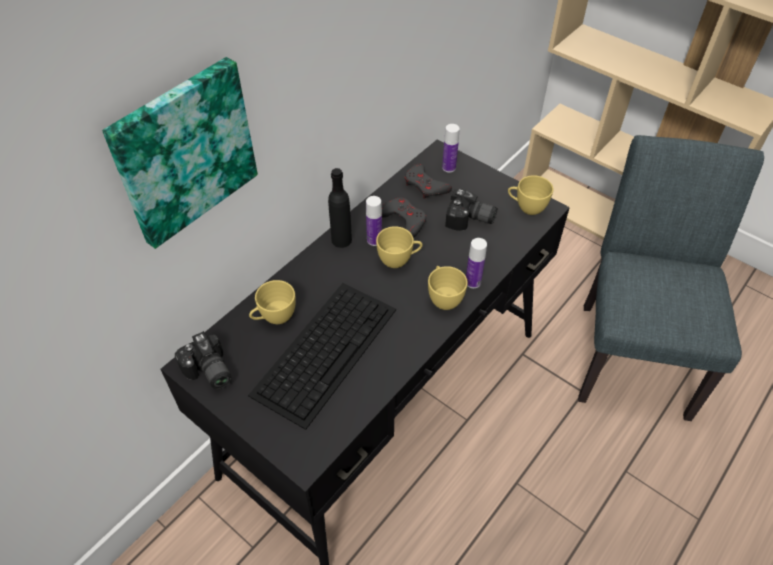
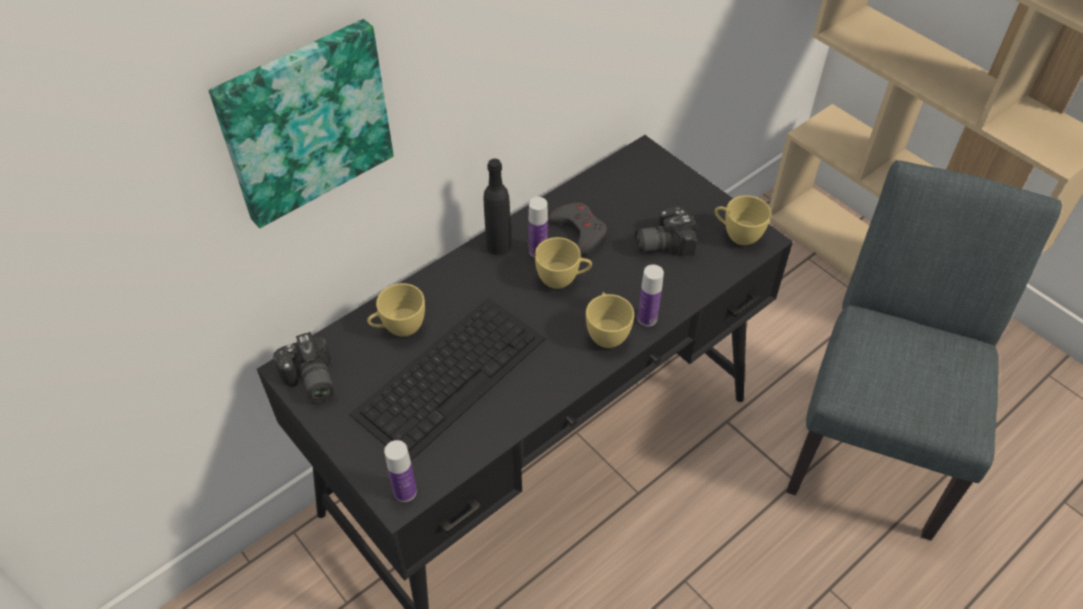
camera: 10 degrees right, 0 degrees up
grey game controller [405,164,452,199] -> none
bottle [442,124,460,172] -> bottle moved to [384,440,417,502]
camera [445,189,497,231] -> camera turned 135 degrees clockwise [635,206,697,256]

